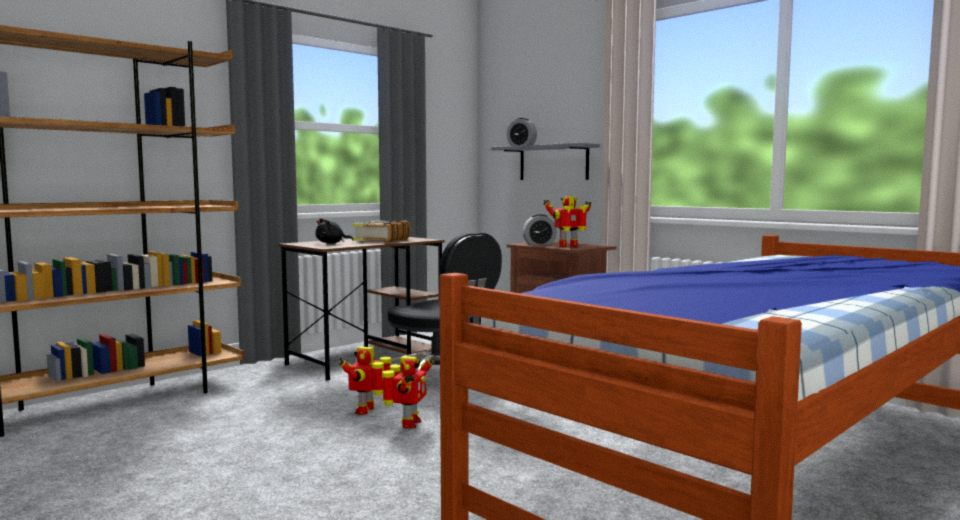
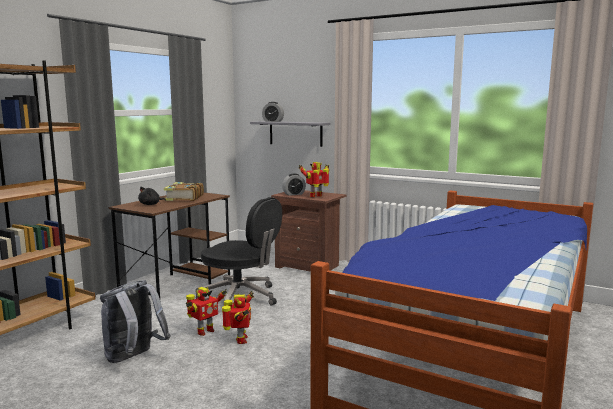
camera: 15 degrees left, 5 degrees up
toy robot [339,346,391,415] -> toy robot turned 135 degrees counterclockwise [186,287,227,336]
none -> grey backpack [100,280,171,363]

